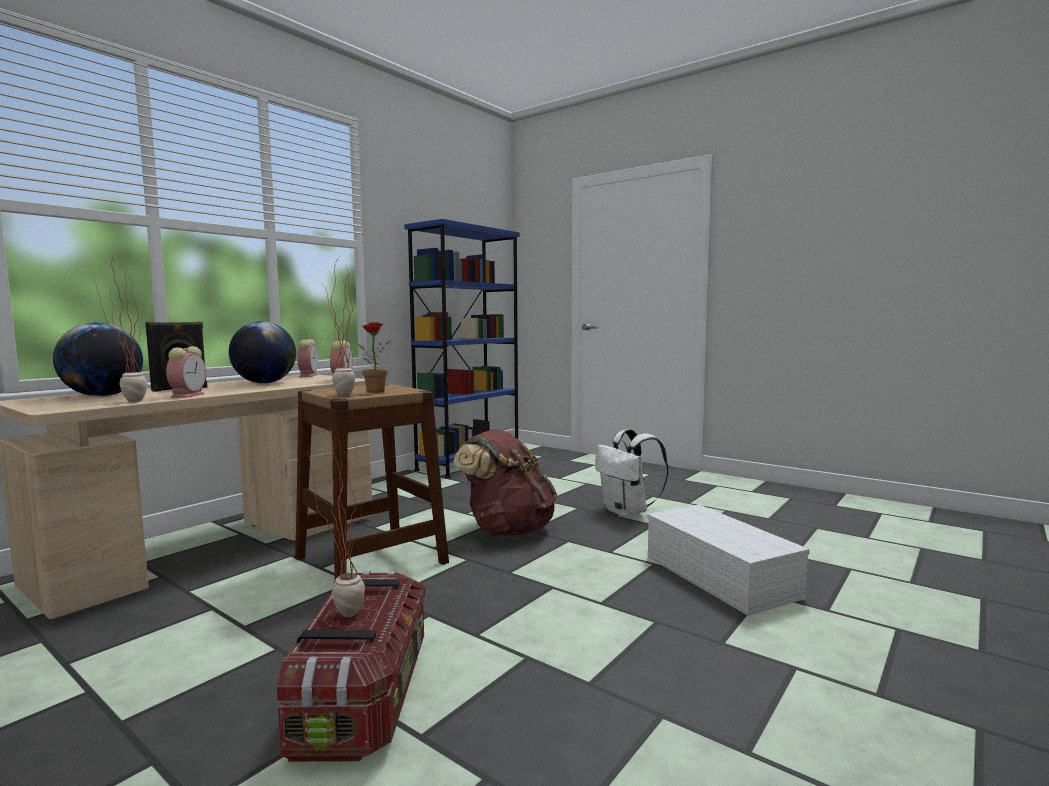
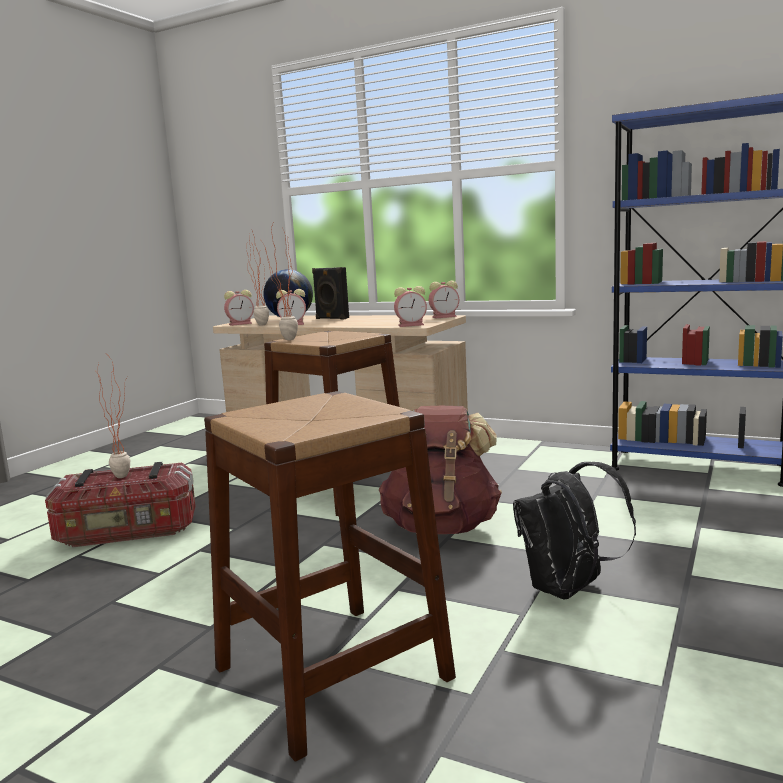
camera: 80 degrees right, 5 degrees up
globe [229,321,296,384] -> none
potted plant [358,322,390,393] -> none
white backpack [595,429,669,517] -> black backpack [513,462,636,600]
white storage box [647,505,810,616] -> brown stool [204,391,456,761]
none -> alarm clock [224,290,254,326]

